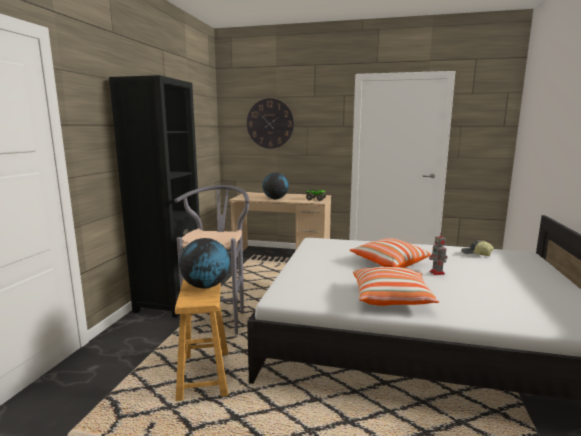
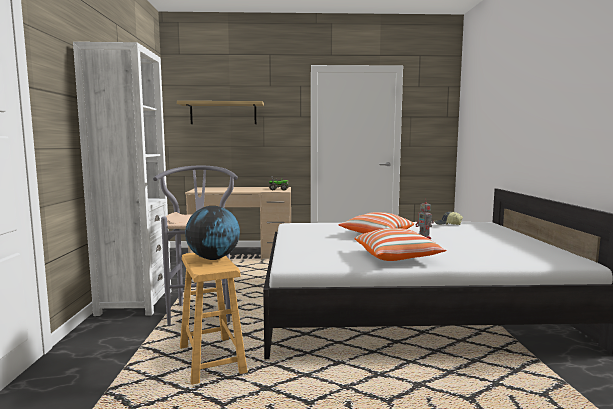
camera: 15 degrees left, 5 degrees down
black bookcase [109,75,200,318] -> white bookcase [73,42,171,316]
wall clock [247,98,294,149] -> shelf [177,101,264,124]
globe [262,173,289,199] -> none

